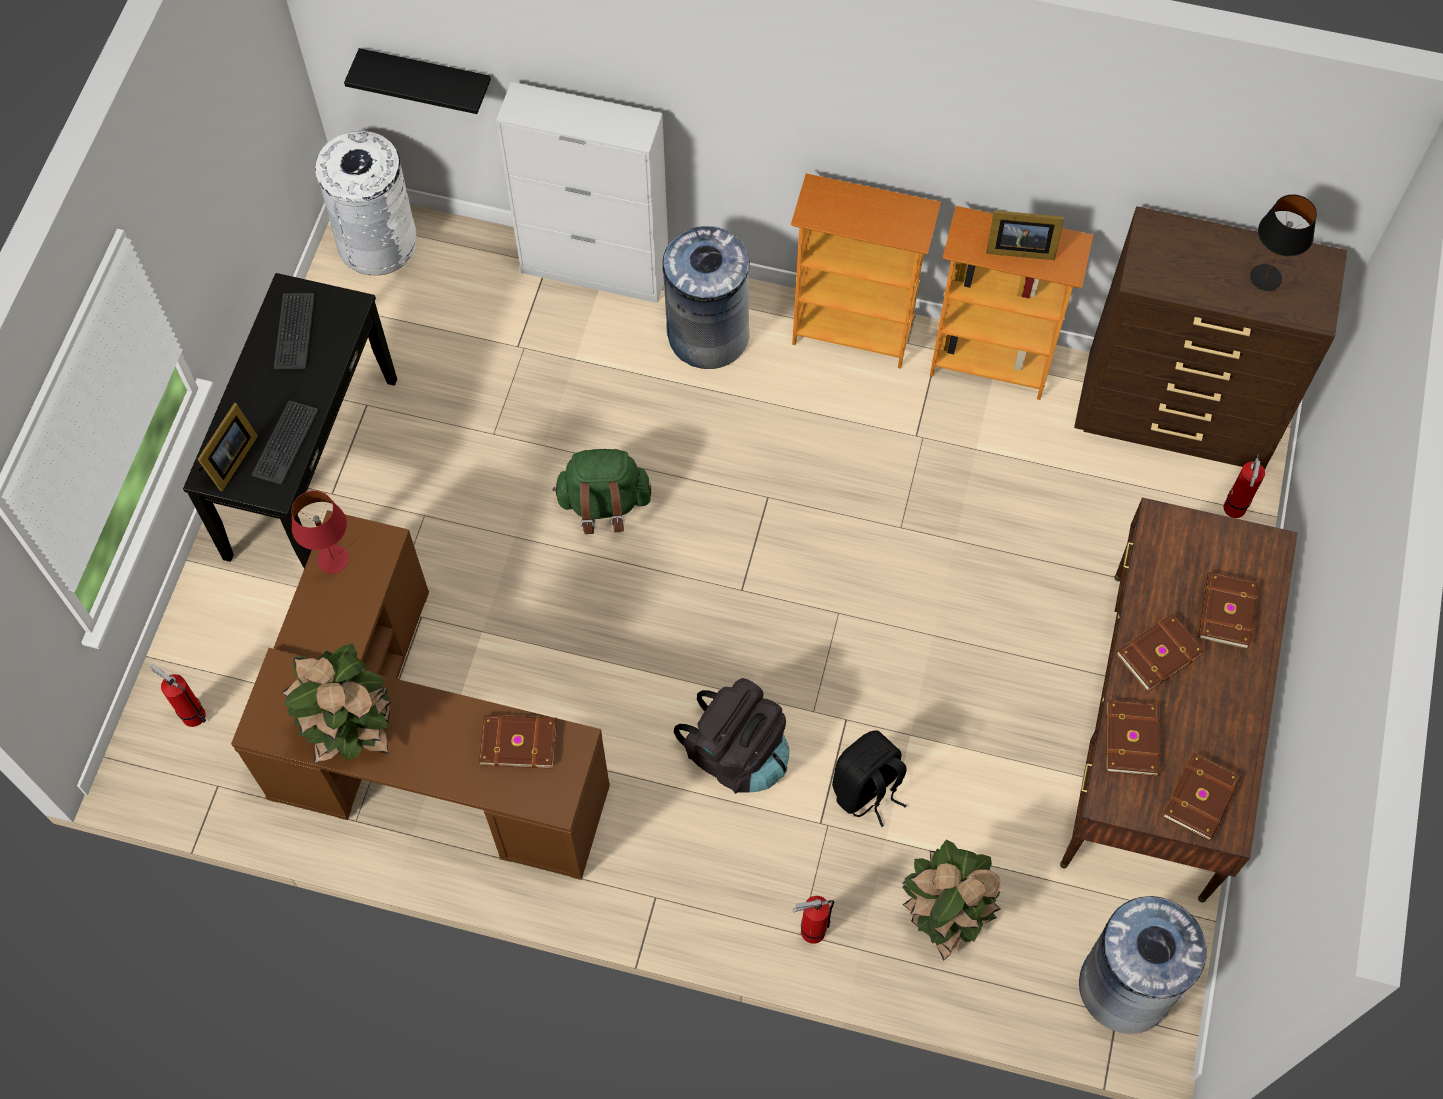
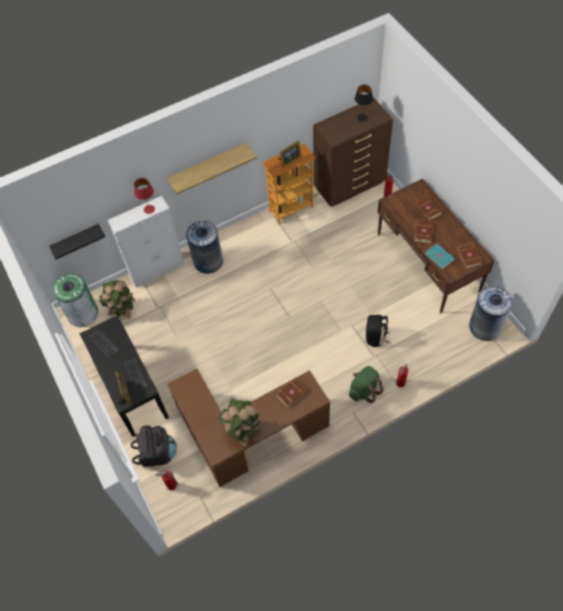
camera: 40 degrees left, 5 degrees down
red table lamp [291,491,349,574] -> red table lamp moved to [134,178,155,214]
white trash can [315,131,417,275] -> green trash can [52,273,98,327]
green backpack [553,449,651,534] -> green backpack moved to [349,366,384,403]
black backpack [674,678,789,794] -> black backpack moved to [131,426,177,467]
bookcase [791,173,941,369] -> none
potted plant [902,840,1001,961] -> potted plant moved to [100,280,135,319]
brown book [1106,700,1160,776] -> turquoise book [425,243,455,269]
none -> shelf [167,143,257,194]

